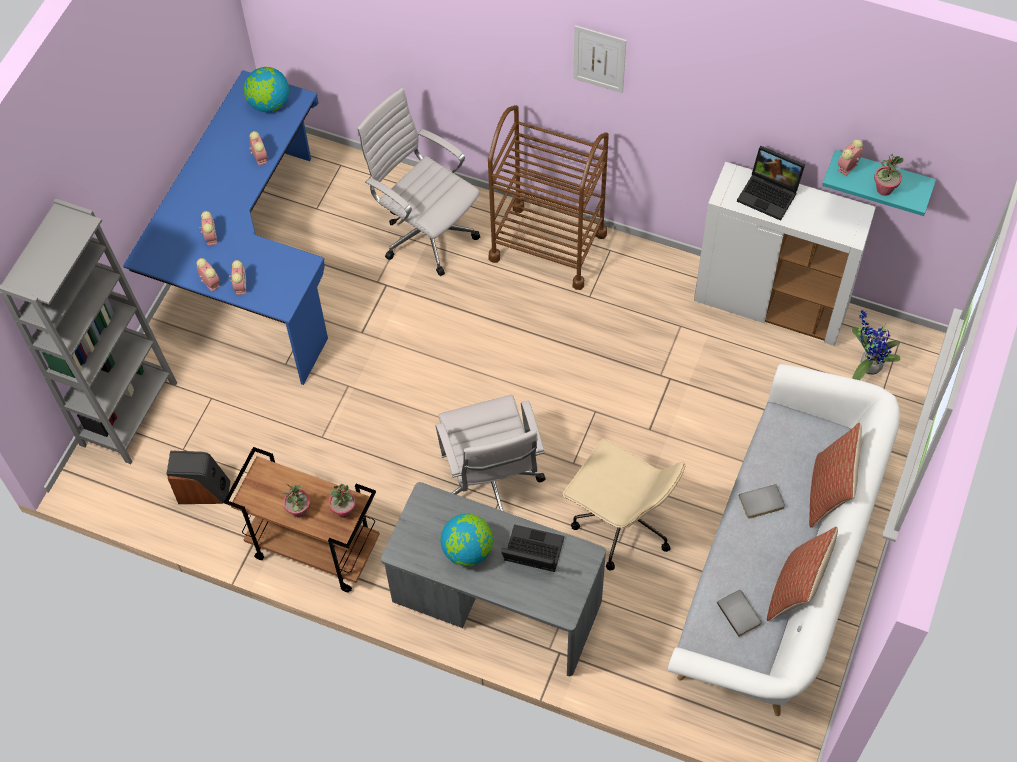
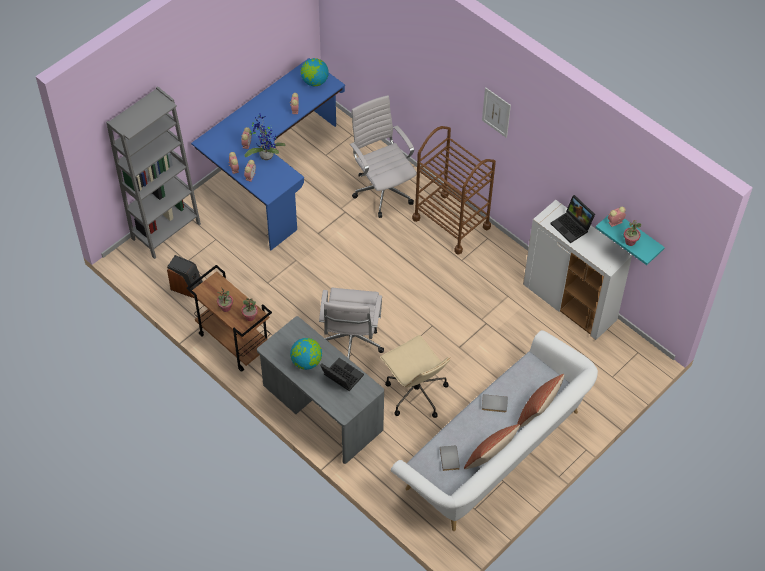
camera: 20 degrees right, 5 degrees down
potted plant [851,310,900,380] -> potted plant moved to [244,114,286,160]

